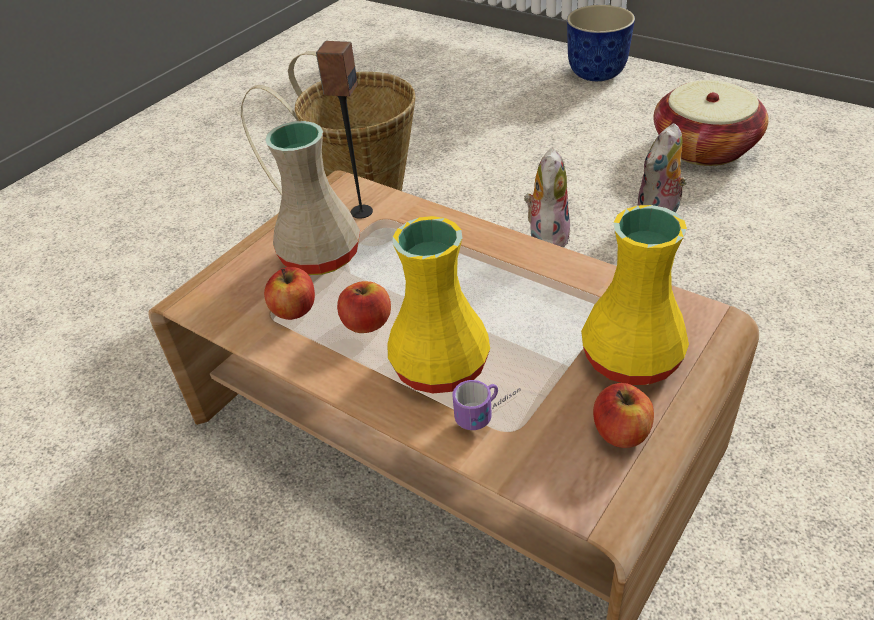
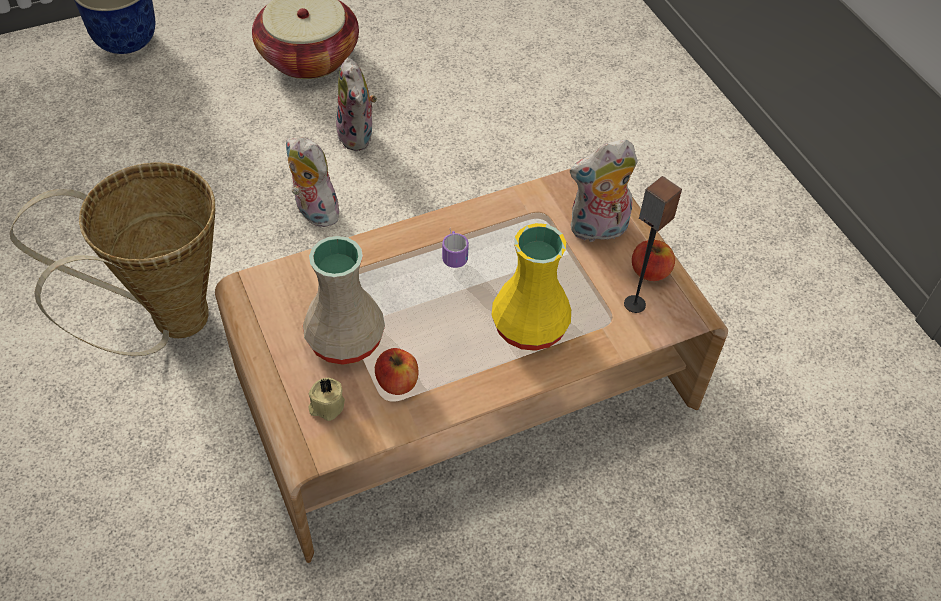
camera: 65 degrees left, 10 degrees up
speaker [316,41,373,219] -> speaker moved to [624,176,682,313]
apple [337,281,391,333] -> none
mug [453,380,521,430] -> mug moved to [442,231,469,268]
yellow vase [581,205,689,385] -> plush toy [570,139,638,242]
none -> beige candle [308,378,345,421]

